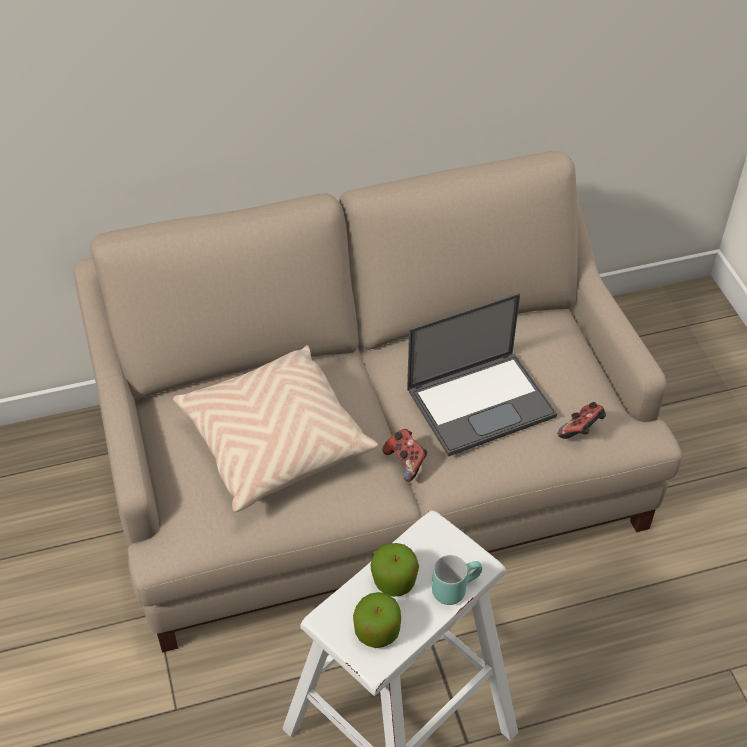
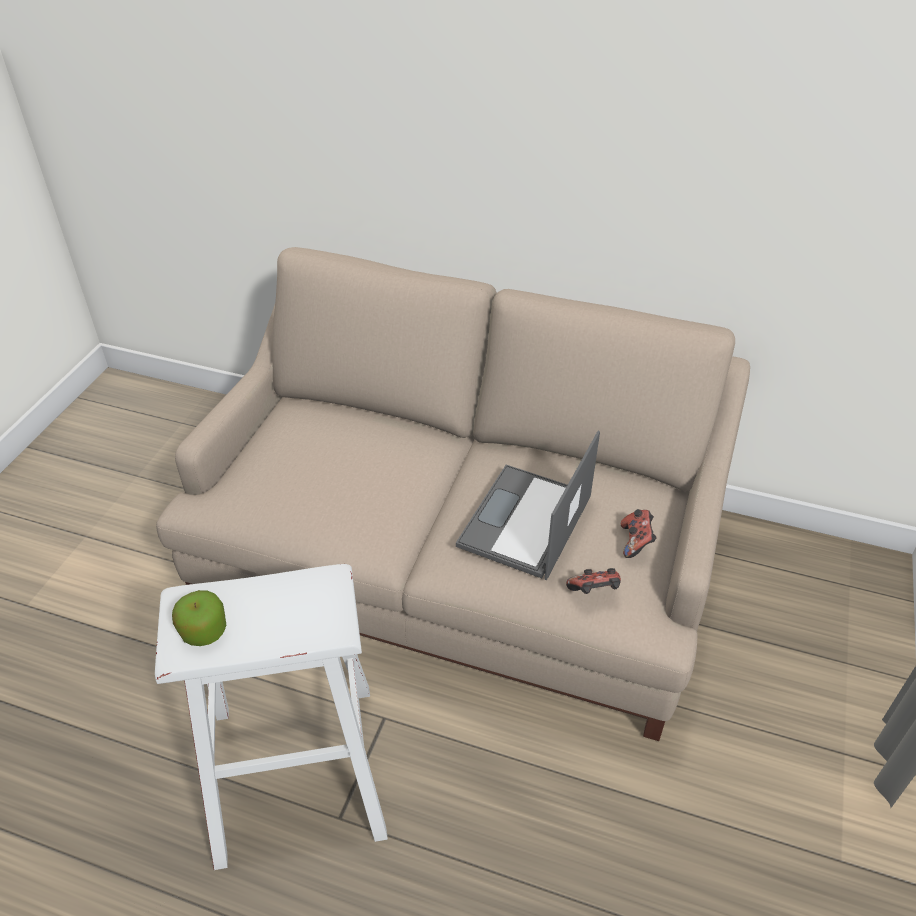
camera: 35 degrees right, 5 degrees down
beige pillow [173,345,378,512] -> none
apple [370,543,419,597] -> none
game controller [382,429,427,482] -> game controller moved to [621,509,657,558]
laptop [407,293,557,457] -> laptop turned 105 degrees clockwise [456,431,600,580]
turquoise mug [432,555,482,605] -> none

